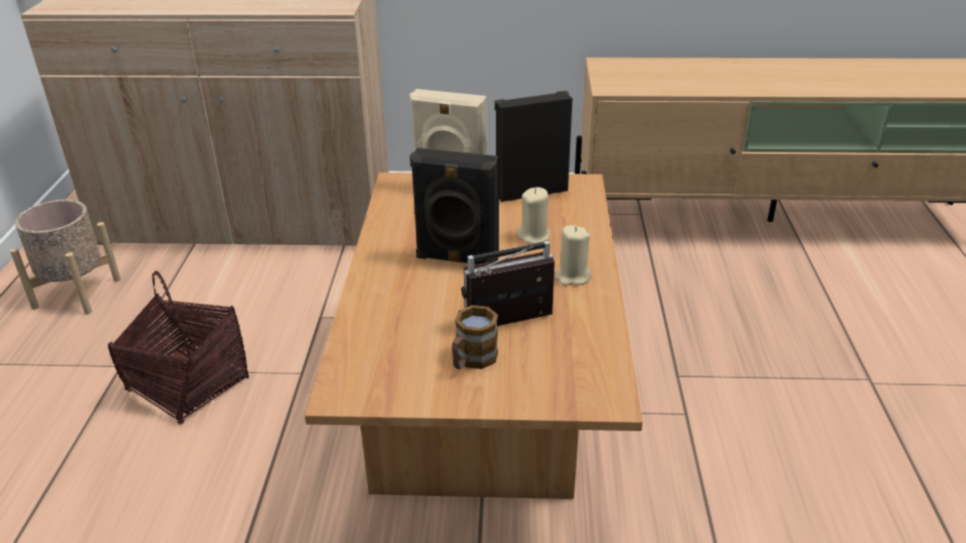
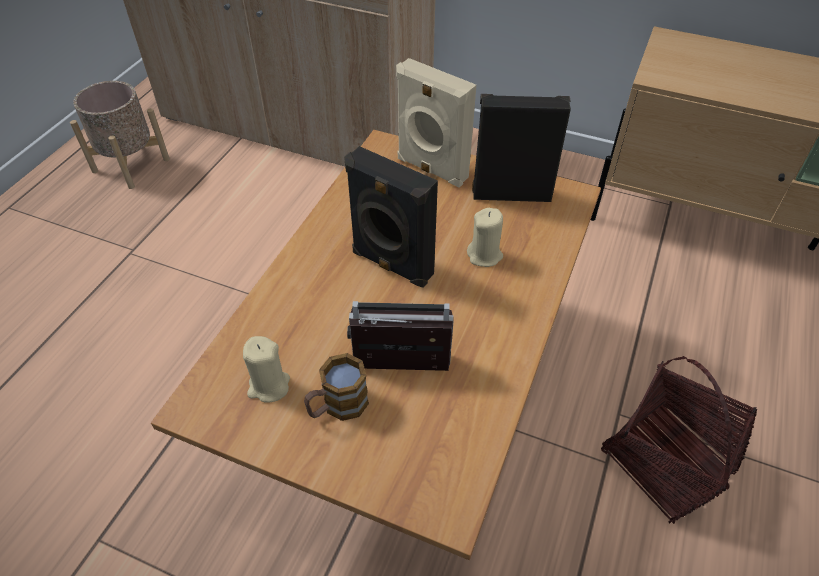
camera: 20 degrees right, 15 degrees up
basket [108,271,249,425] -> basket moved to [601,356,757,524]
beige candle [555,225,591,286] -> beige candle moved to [243,336,290,402]

